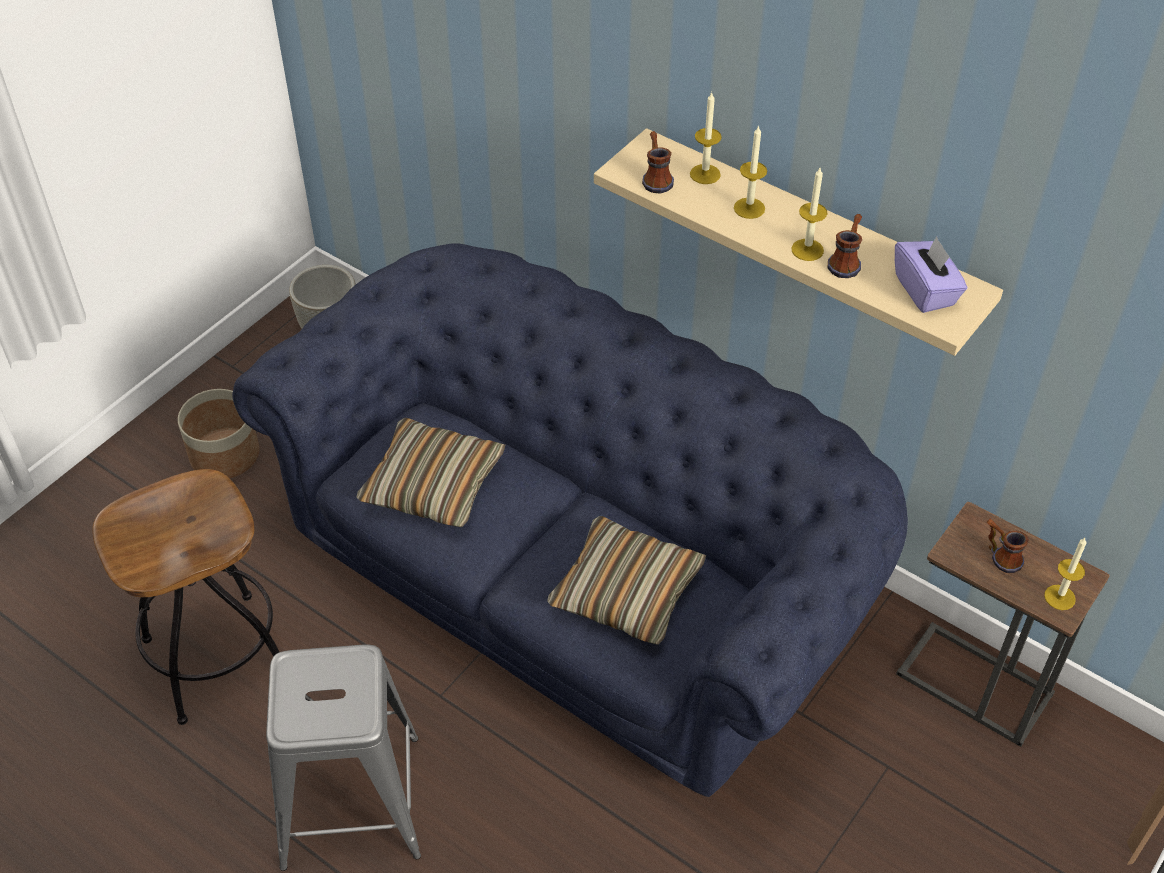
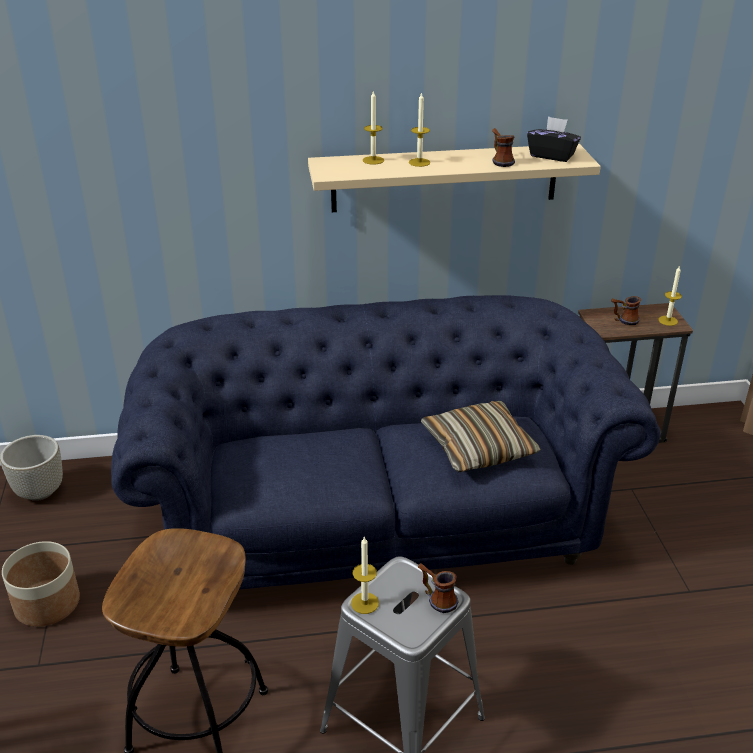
camera: 45 degrees left, 15 degrees down
pillow [357,418,505,527] -> none
mug [642,131,674,194] -> mug moved to [418,563,458,613]
candle [791,168,827,261] -> candle moved to [351,536,379,614]
purple tissue box [895,236,967,313] -> black tissue box [527,116,581,162]

